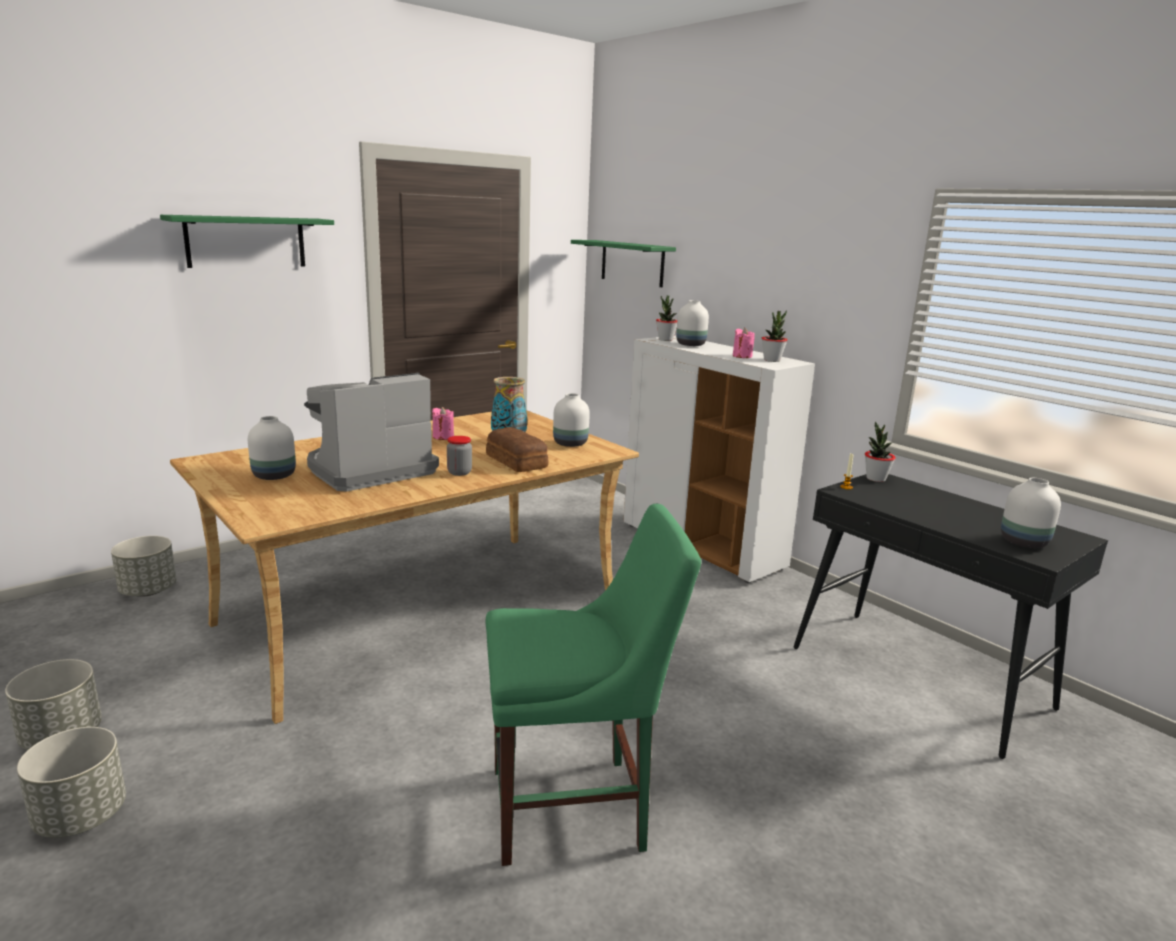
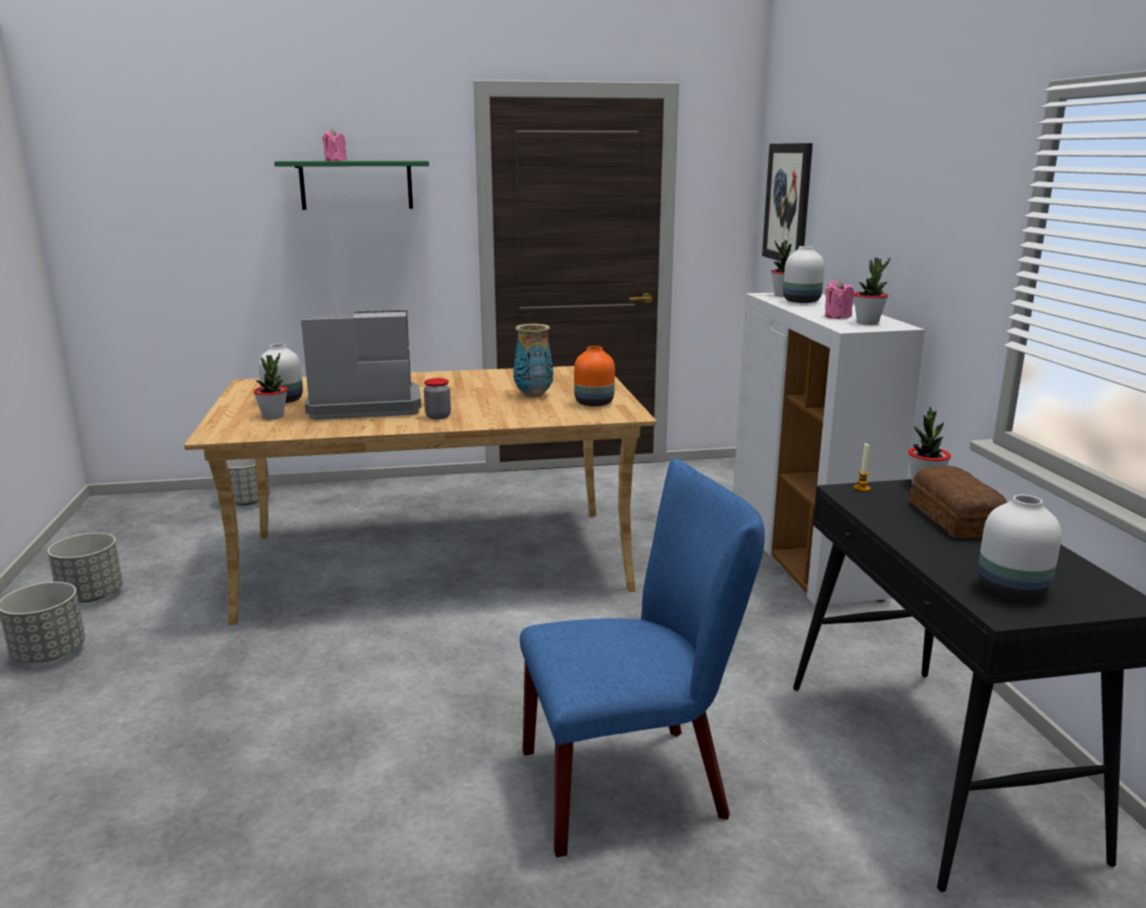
camera: 30 degrees right, 0 degrees up
pink candle [432,407,454,440] -> pink candle moved to [322,129,347,161]
green chair [485,504,701,866] -> none
bread [486,427,549,472] -> bread moved to [909,465,1008,538]
white vase [553,393,590,447] -> orange vase [574,346,615,406]
green shelf [571,240,676,287] -> picture [762,143,813,261]
none -> potted plant [253,353,287,419]
none -> blue chair [520,459,765,857]

